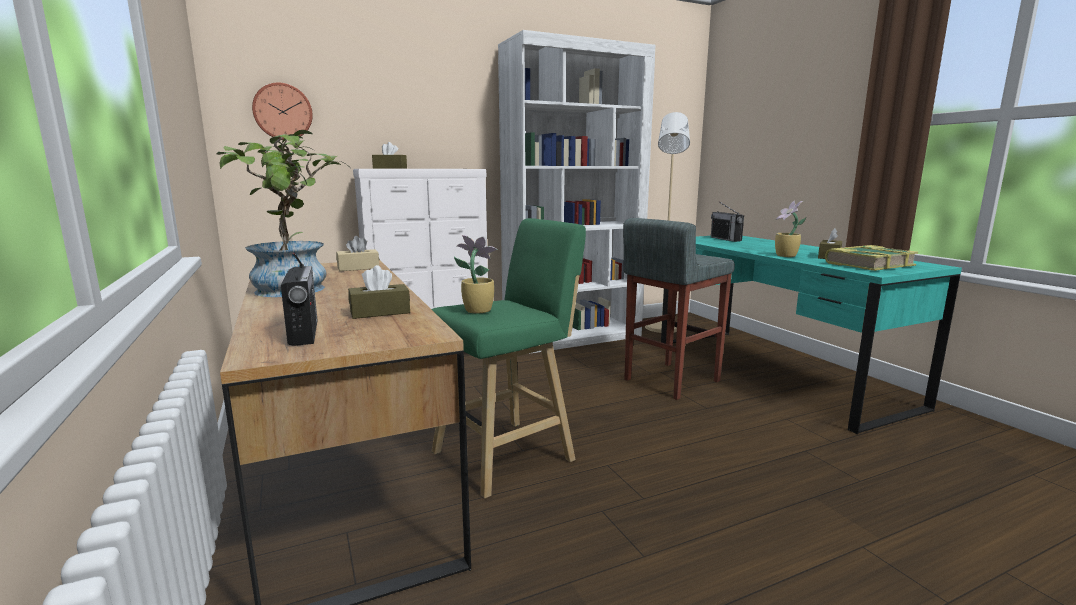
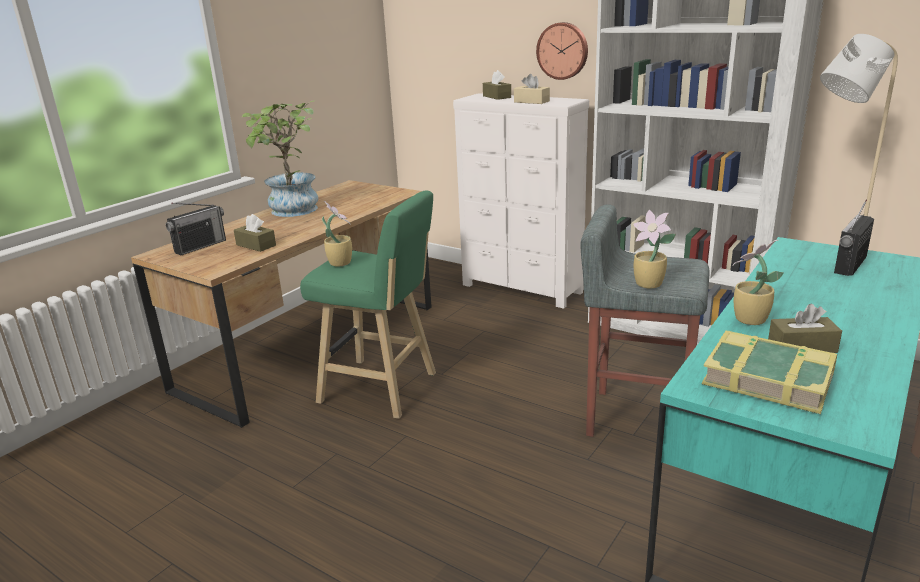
camera: 60 degrees right, 10 degrees up
wall clock [252,83,313,140] -> wall clock moved to [536,22,588,80]
beige tissue box [336,236,379,271] -> beige tissue box moved to [514,74,550,104]
none -> potted plant [633,210,676,289]

